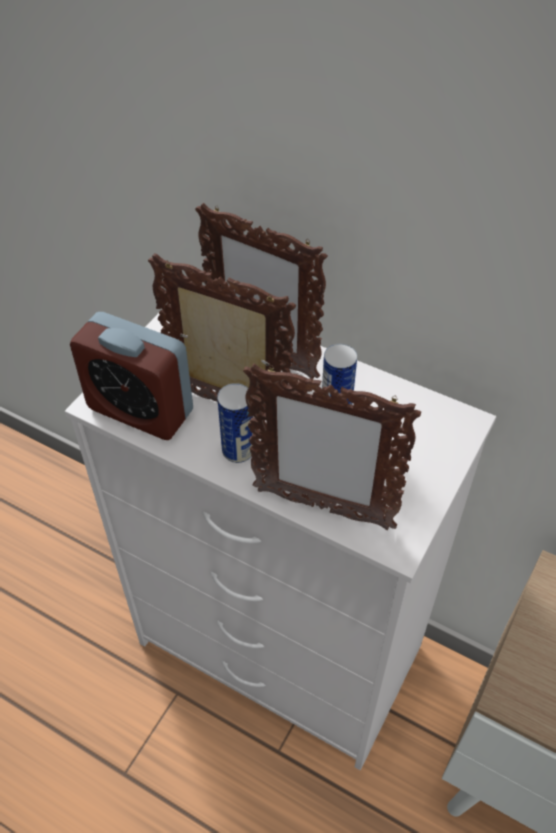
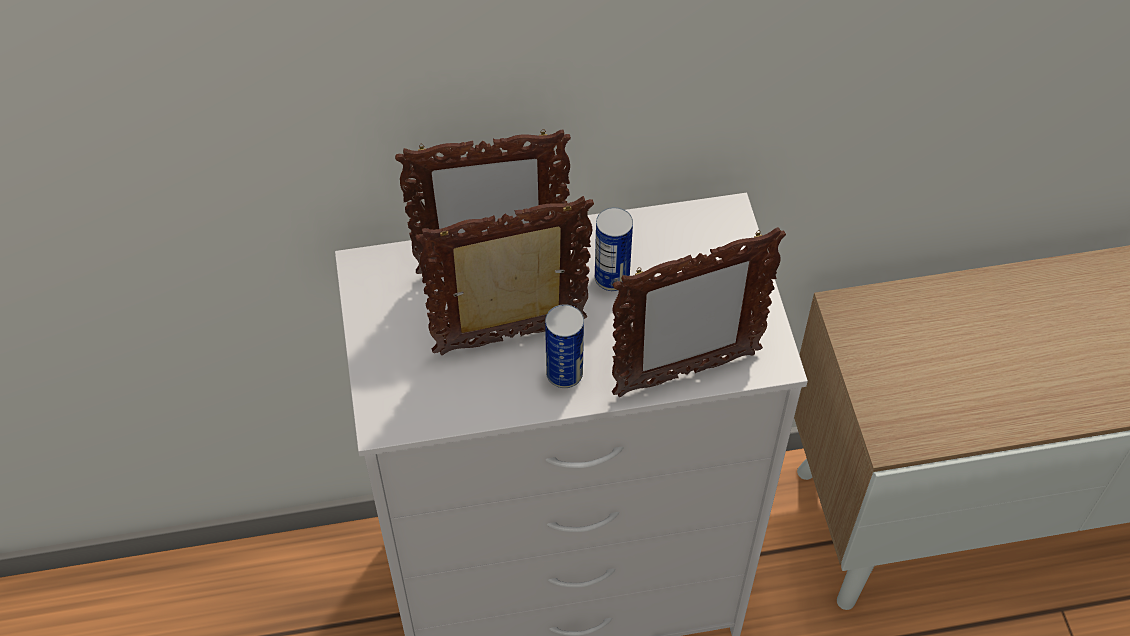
camera: 40 degrees left, 5 degrees up
alarm clock [70,312,193,440] -> none

